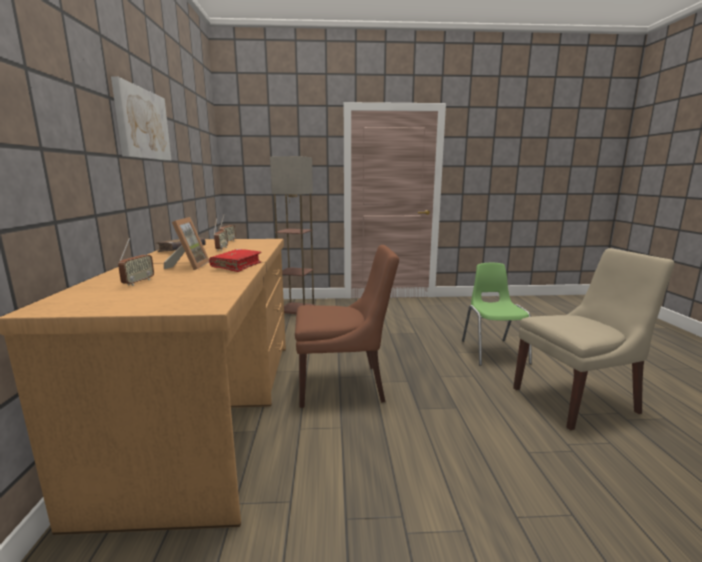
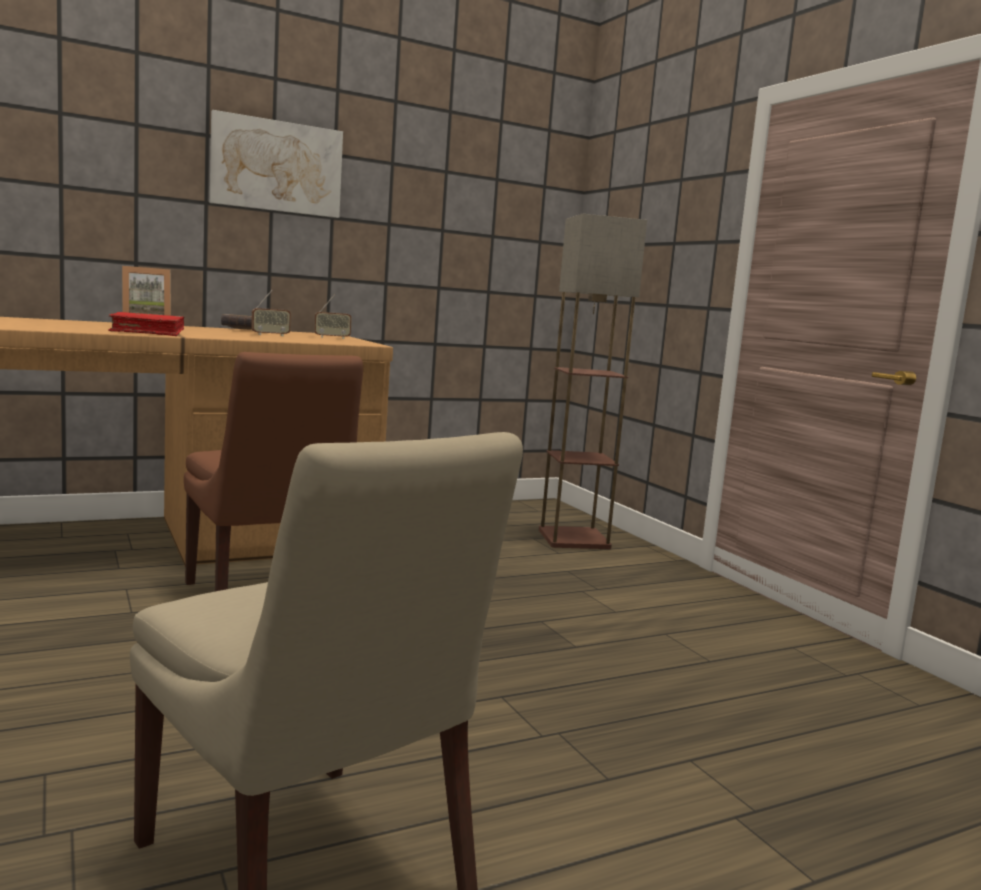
camera: 65 degrees right, 5 degrees down
radio [118,238,154,286] -> none
green chair [462,263,532,366] -> none

